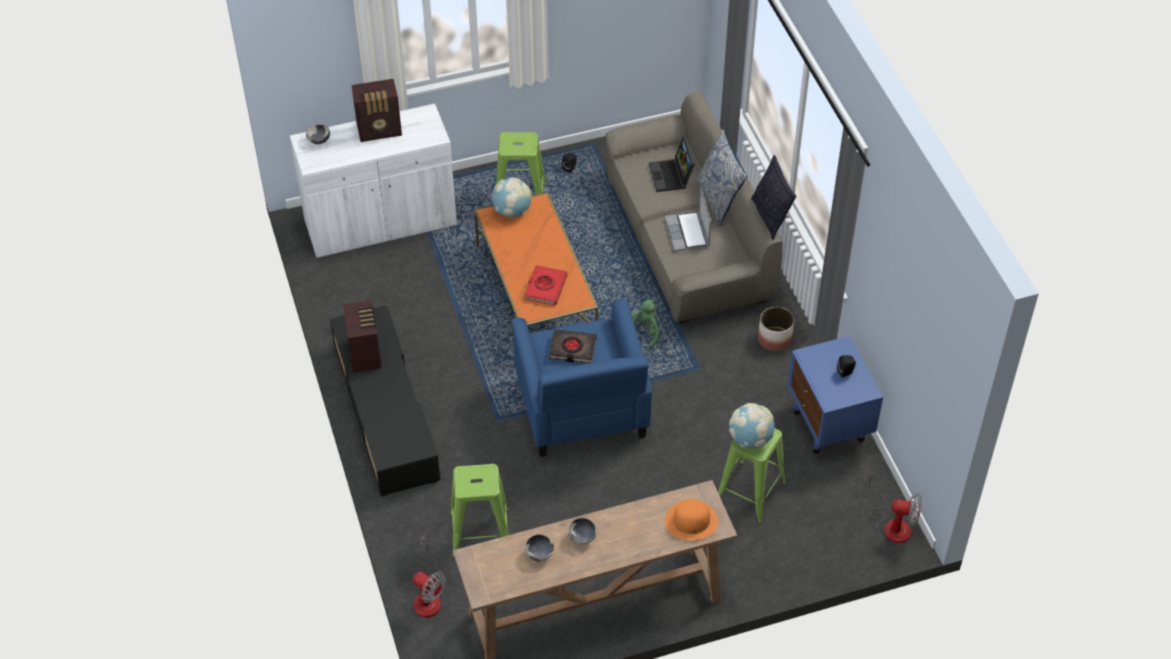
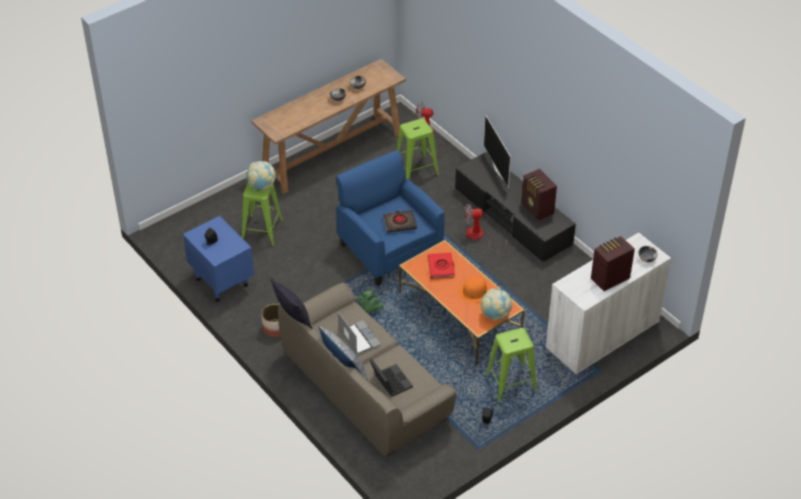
camera: 160 degrees right, 5 degrees down
orange hat [665,499,718,540] -> orange hat moved to [458,277,491,303]
fan [865,470,922,543] -> fan moved to [464,203,507,253]
none -> television [484,115,511,188]

